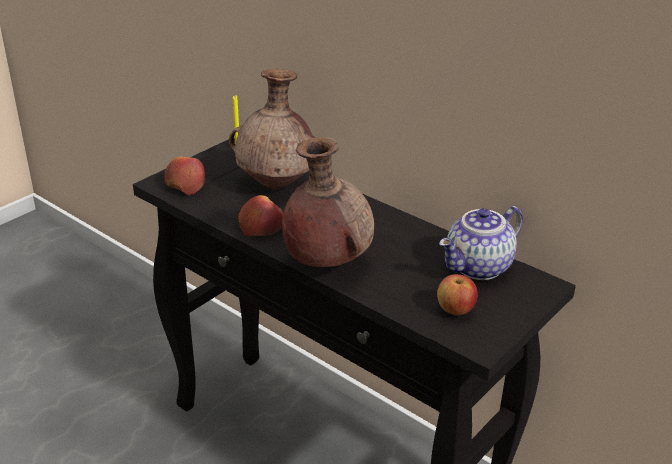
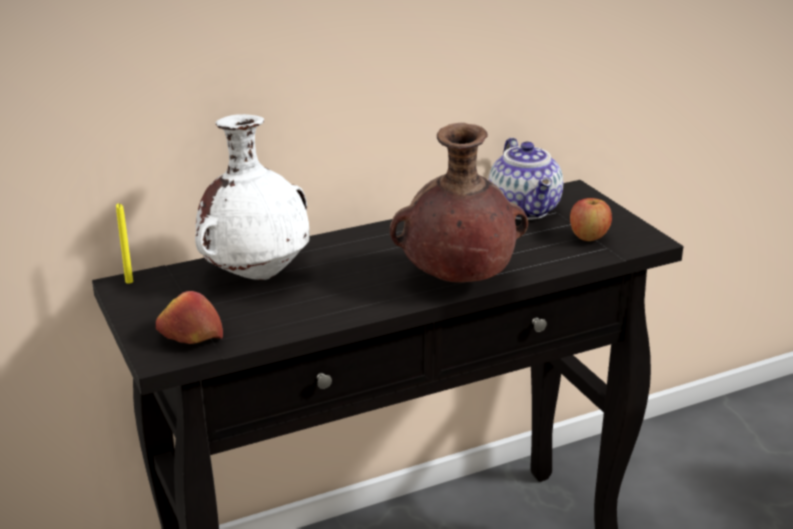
camera: 65 degrees left, 5 degrees down
brown vase [229,69,316,189] -> white vase [195,114,310,280]
apple [238,195,283,237] -> none

